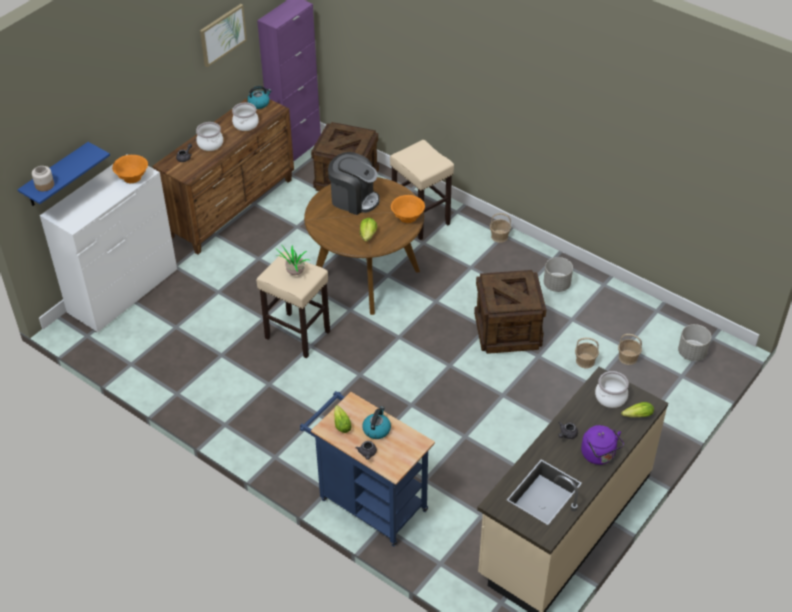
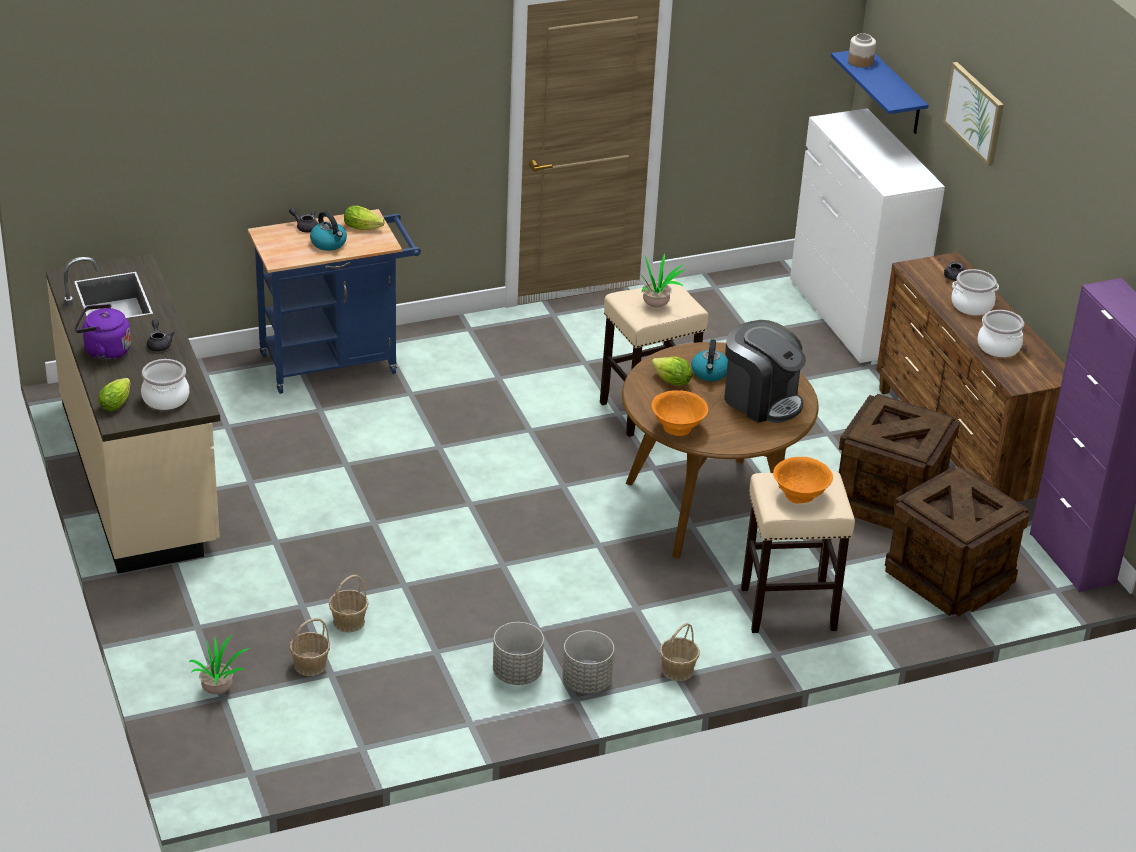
camera: 120 degrees right, 10 degrees down
orange bowl [112,155,148,183] -> orange bowl moved to [773,457,833,504]
picture [200,4,247,67] -> picture moved to [943,62,1004,166]
kettle [247,86,271,109] -> kettle moved to [691,339,728,381]
coffee machine [328,152,380,215] -> coffee machine turned 105 degrees counterclockwise [724,320,806,423]
crate [474,270,546,354] -> crate moved to [839,394,960,530]
grey planter [678,324,711,361] -> grey planter moved to [562,631,614,694]
none -> potted plant [189,635,251,695]

